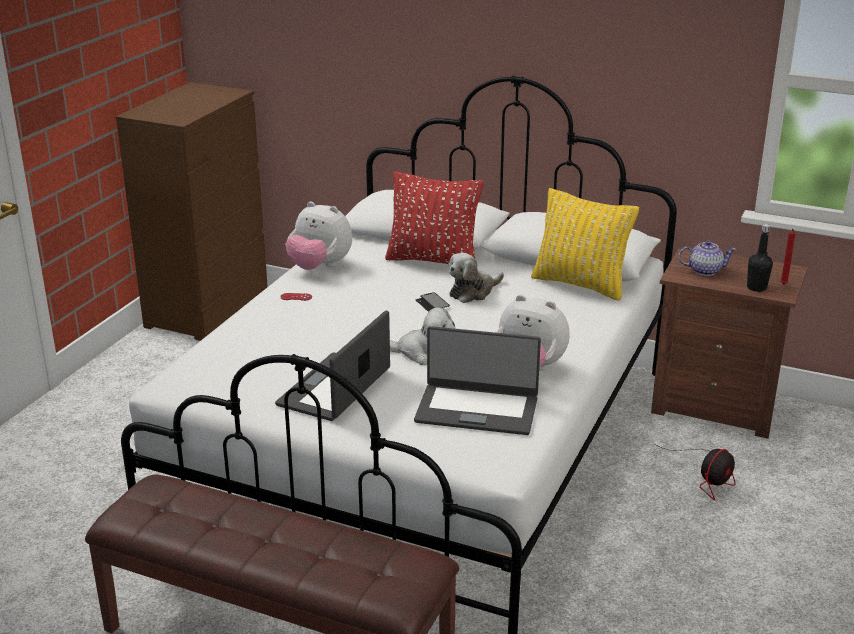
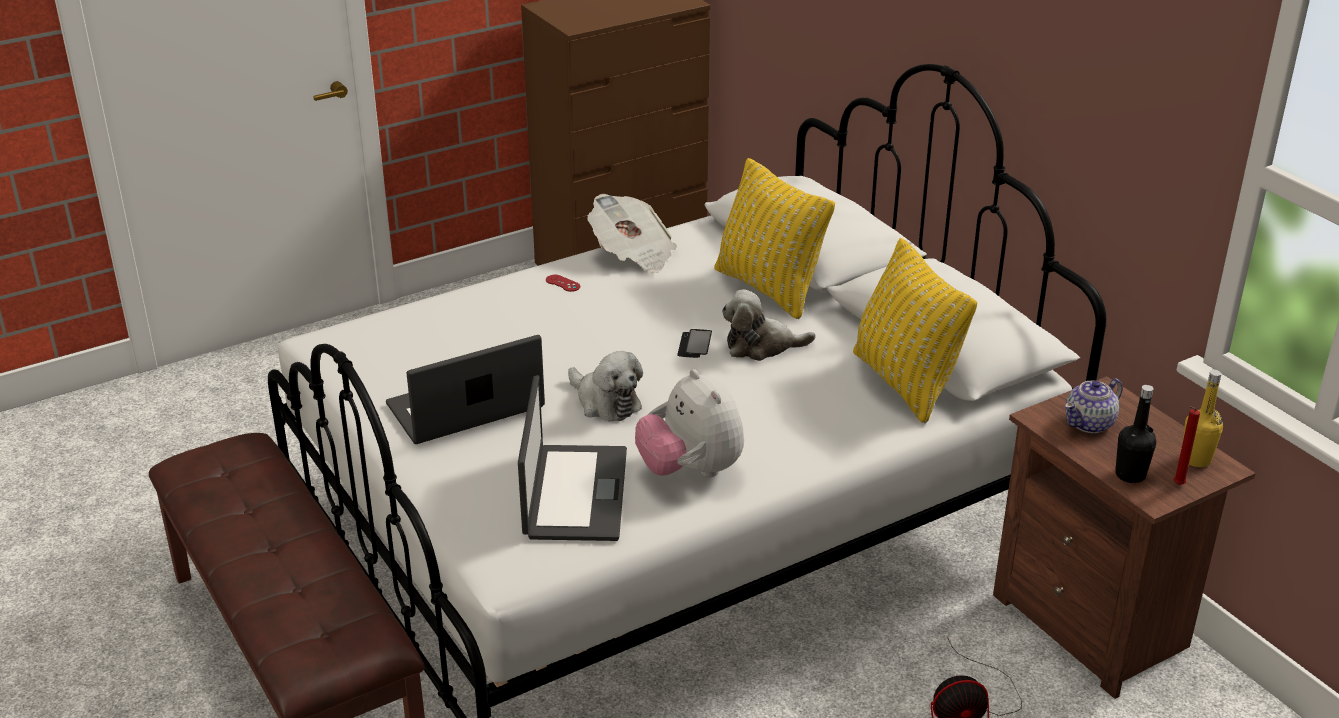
camera: 35 degrees right, 5 degrees up
plush toy [286,202,352,270] -> newspaper [588,194,677,273]
red pillow [385,171,483,264] -> yellow pillow [714,158,835,319]
laptop [414,326,541,435] -> laptop turned 135 degrees counterclockwise [518,375,627,541]
teapot [678,240,737,276] -> teapot turned 105 degrees clockwise [1065,379,1123,433]
none -> yellow bottle [1183,370,1223,467]

